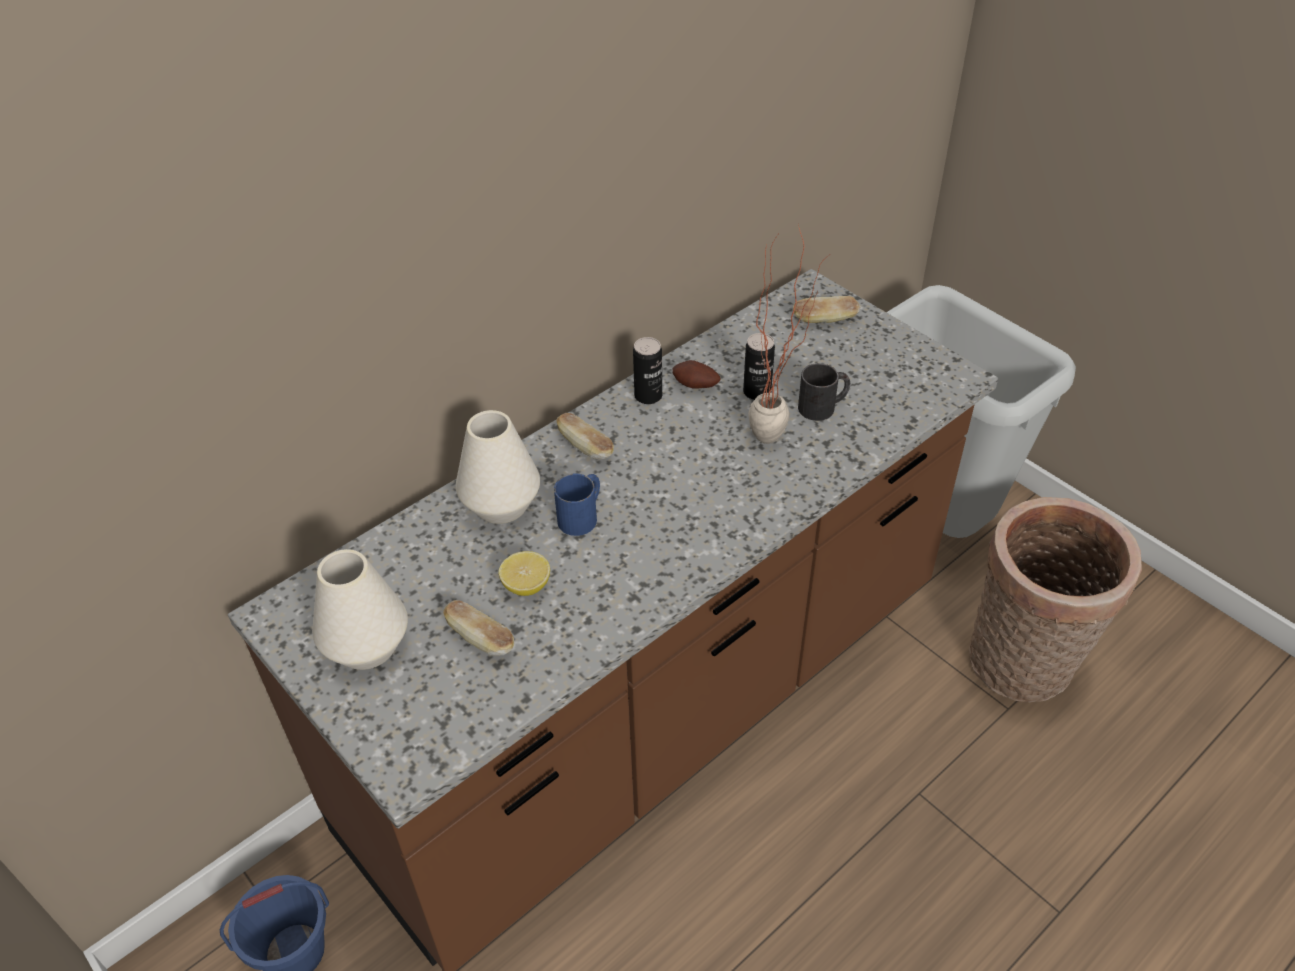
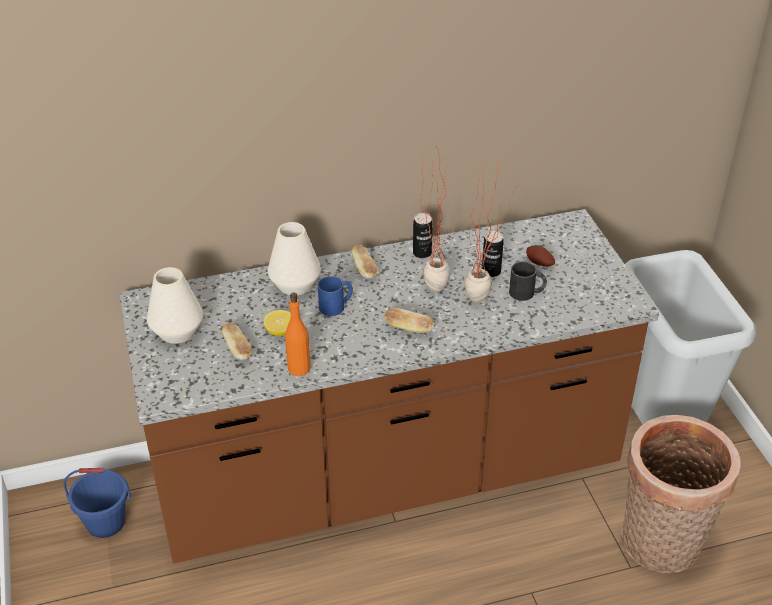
camera: 25 degrees right, 5 degrees down
potato [672,360,721,389] -> potato moved to [526,245,555,267]
bread [793,296,861,323] -> bread moved to [385,308,434,333]
none -> orange bottle [285,293,311,376]
none -> potted plant [420,148,453,293]

